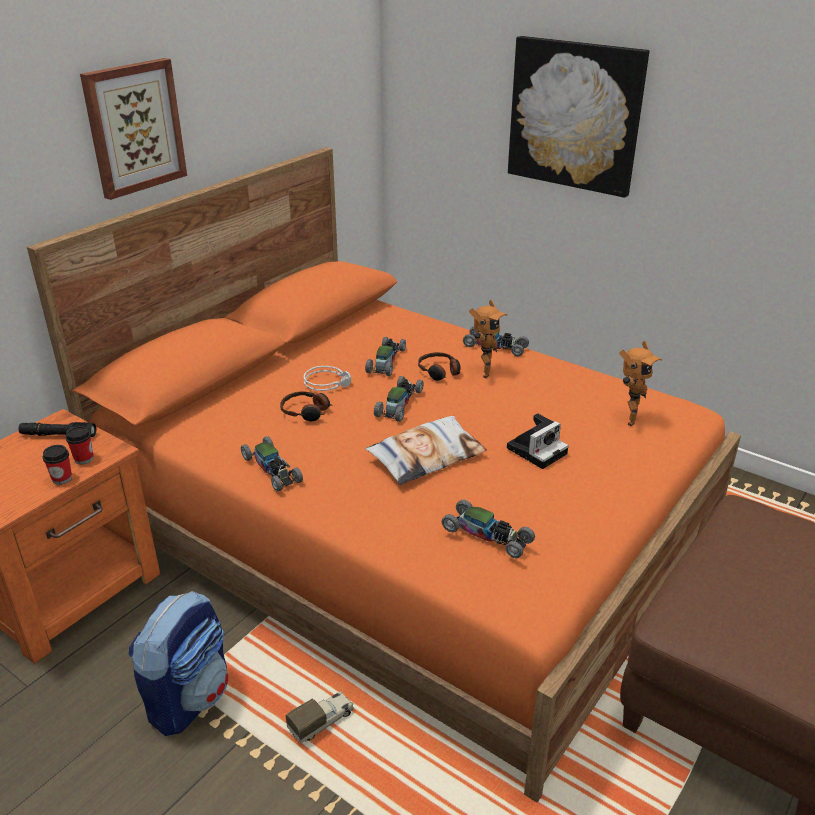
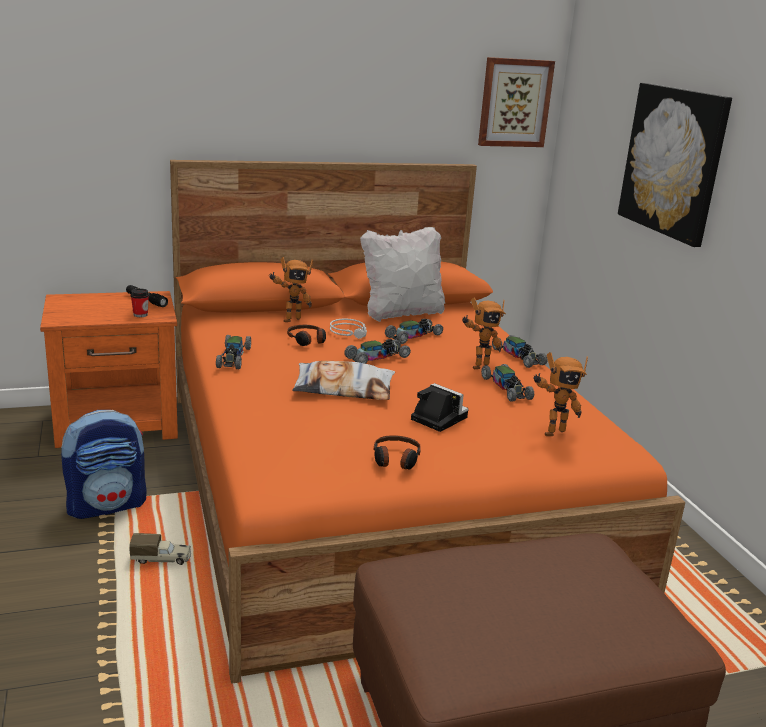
camera: 35 degrees right, 10 degrees down
cup [43,445,72,485] -> none
picture [80,58,187,200] -> picture moved to [478,57,555,147]
headphones [418,352,461,381] -> headphones moved to [374,435,421,470]
toy car [442,500,535,558] -> toy car moved to [481,364,534,402]
camera [507,413,569,469] -> camera turned 135 degrees counterclockwise [411,383,469,432]
none -> toy robot [269,257,313,322]
none -> white pillow [360,227,445,322]

